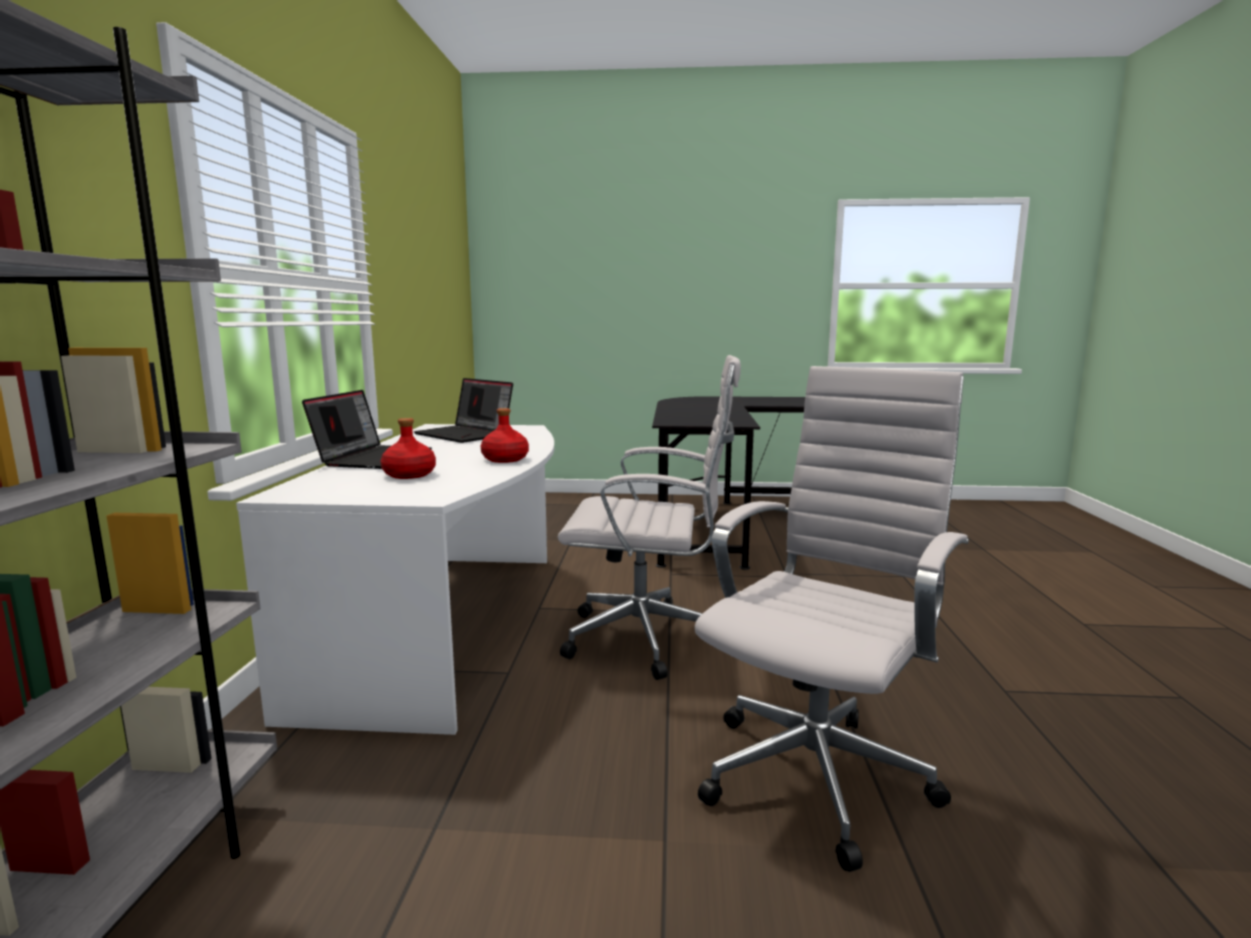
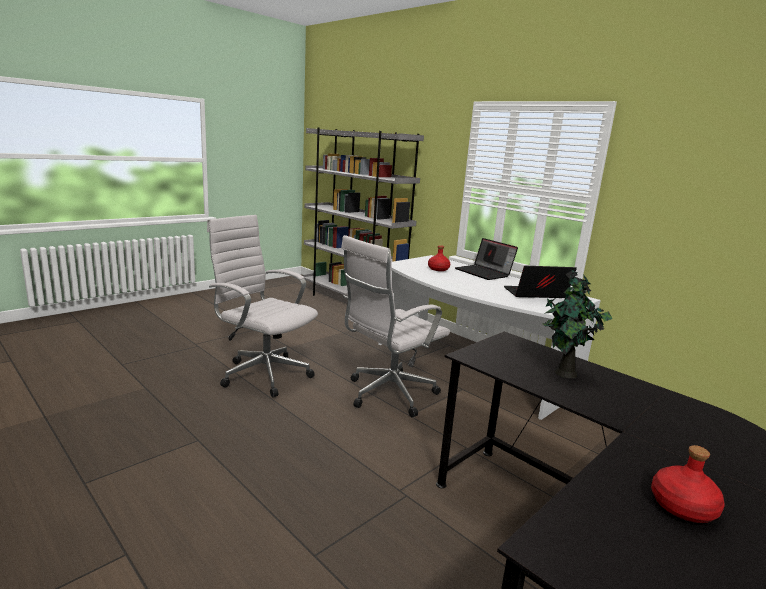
camera: 130 degrees right, 5 degrees up
red bottle [481,408,529,463] -> red bottle moved to [651,445,724,523]
white office chair [695,366,969,872] -> white office chair turned 135 degrees clockwise [207,215,318,397]
none -> potted plant [542,270,613,378]

